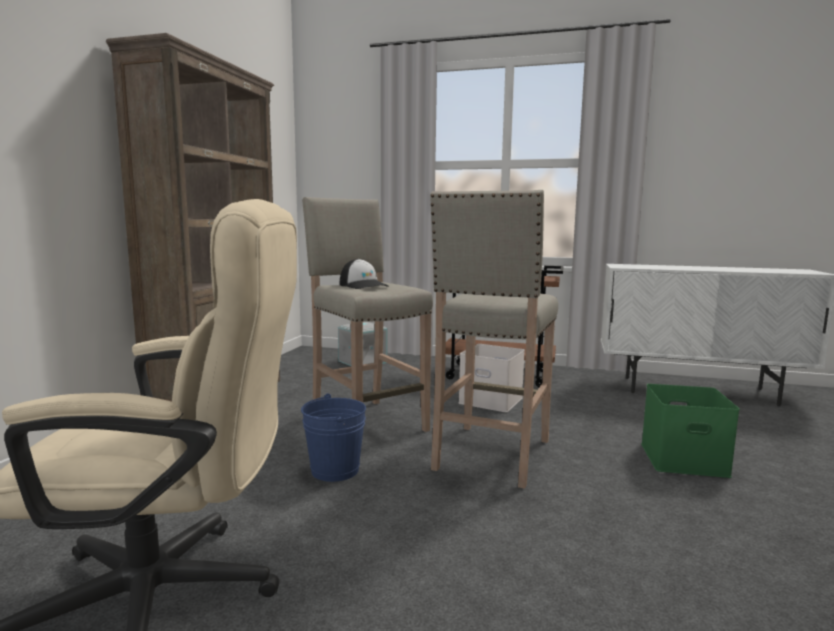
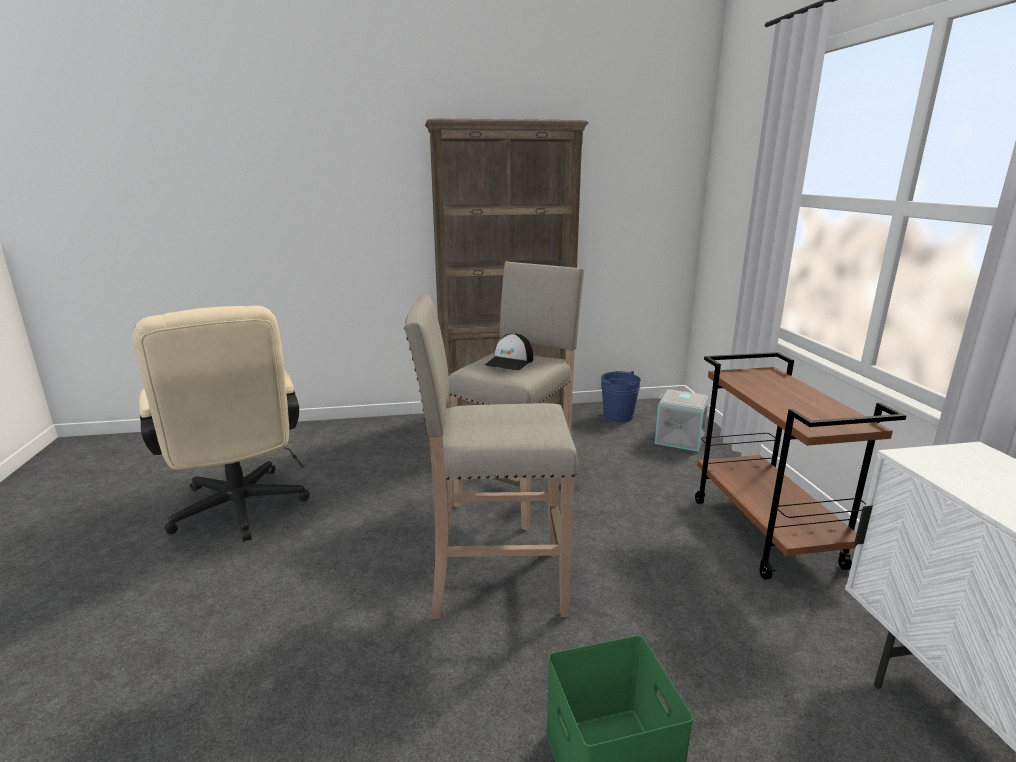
camera: 65 degrees right, 10 degrees up
blue bucket [301,393,366,482] -> blue bucket moved to [601,371,641,422]
white storage box [459,344,525,412] -> none

